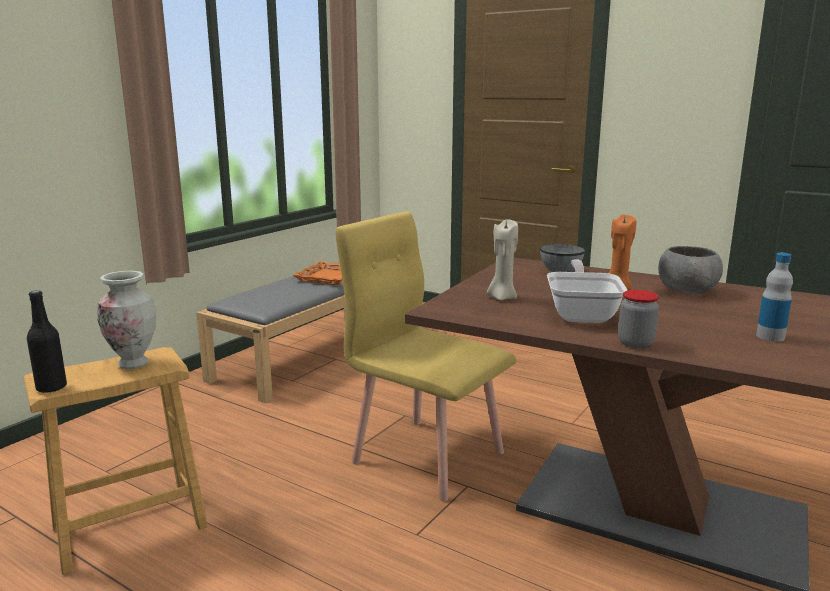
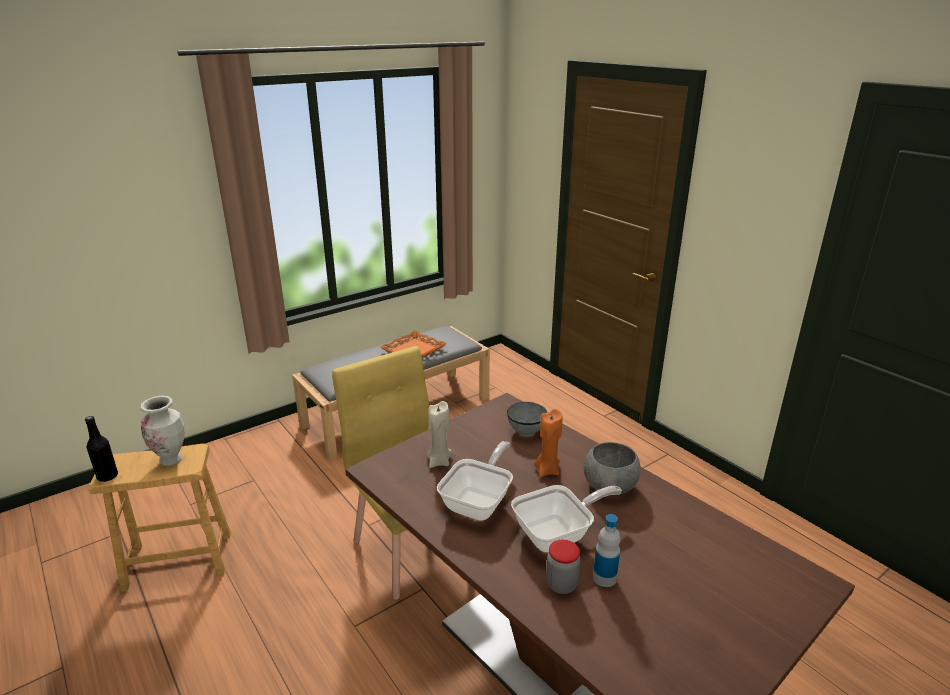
camera: 20 degrees right, 10 degrees up
jar [618,290,659,348] -> jar moved to [546,540,580,594]
none -> frying pan [511,485,622,552]

